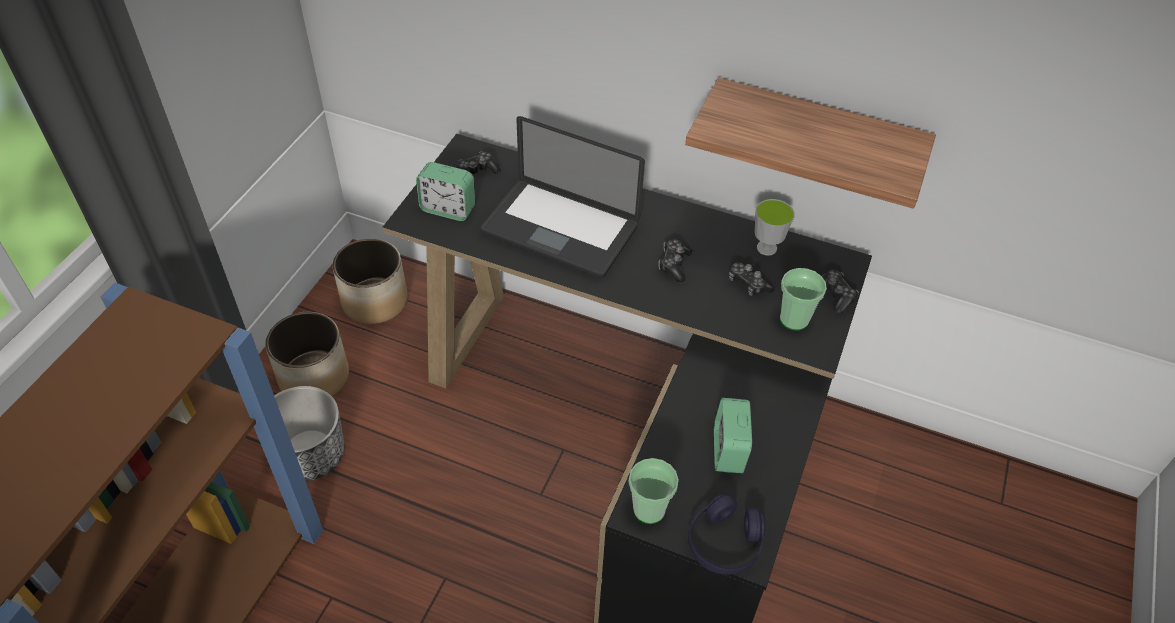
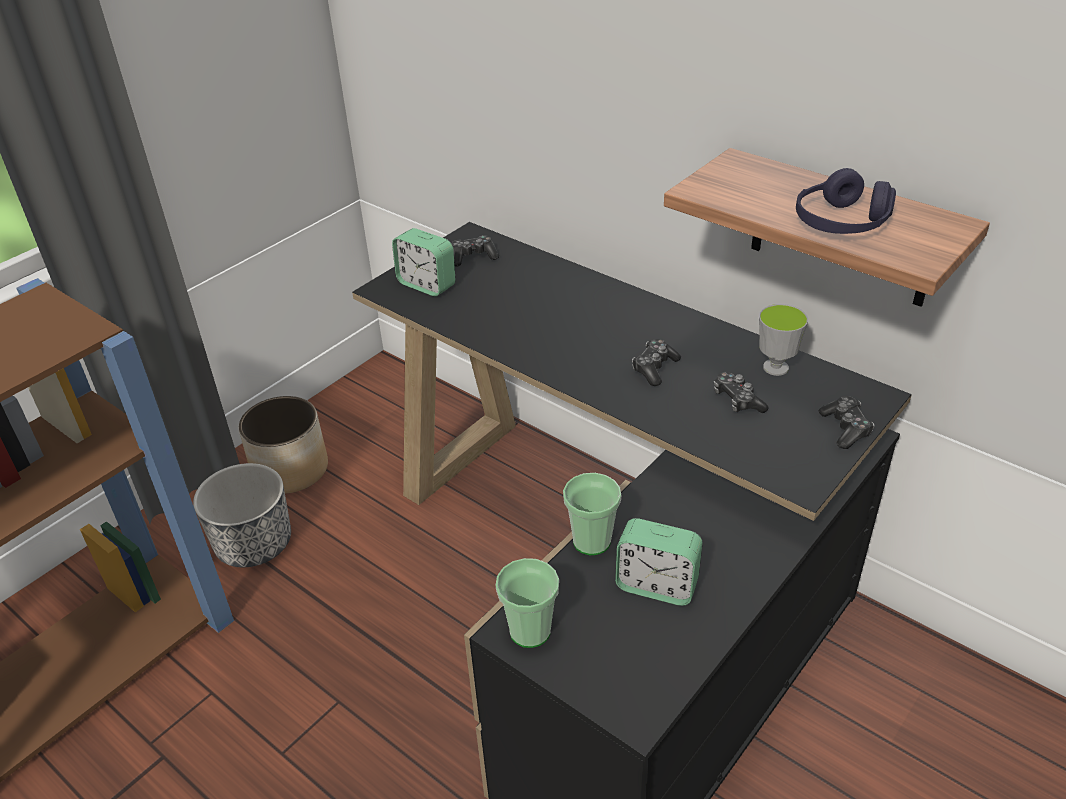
camera: 20 degrees right, 10 degrees down
planter [333,238,408,324] -> none
laptop [481,116,645,278] -> none
purple headphones [688,494,766,575] -> purple headphones moved to [796,168,896,234]
alarm clock [714,398,752,473] -> alarm clock turned 90 degrees counterclockwise [615,518,703,606]
cup [780,268,827,331] -> cup moved to [563,473,621,555]

